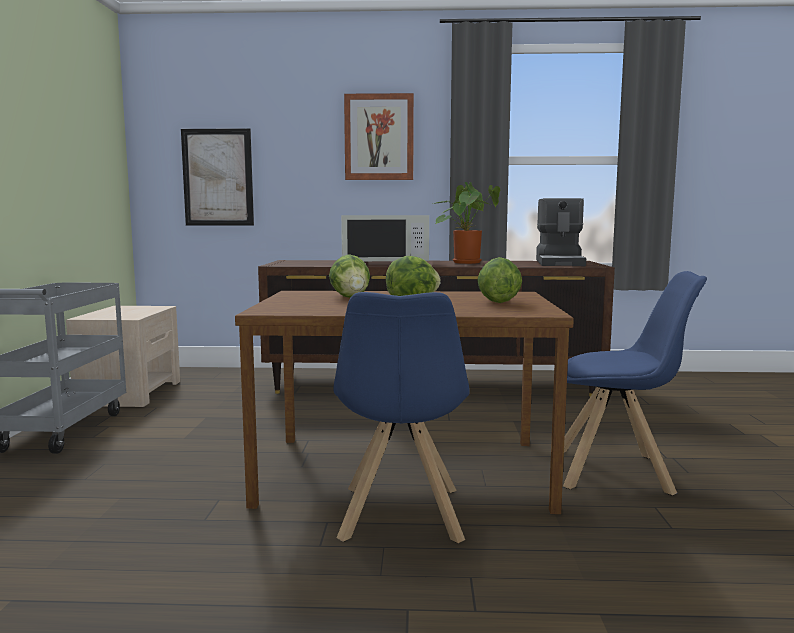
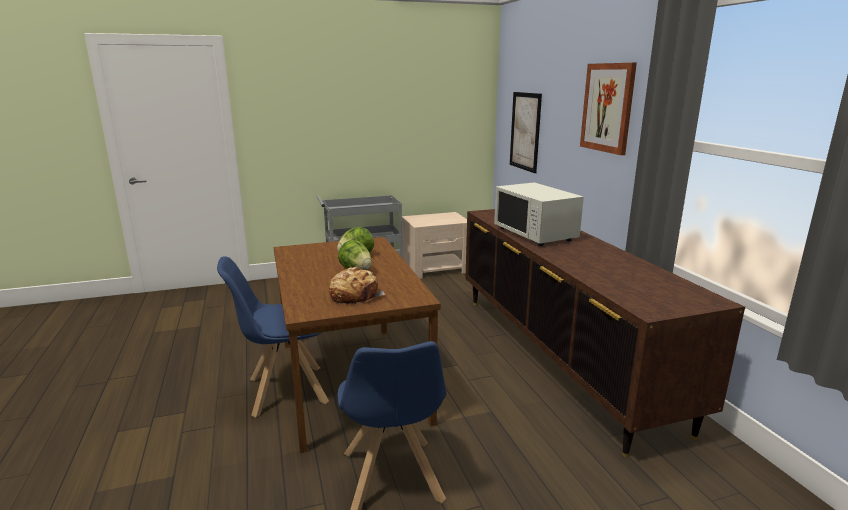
camera: 70 degrees right, 10 degrees up
potted plant [434,182,500,264] -> none
lettuce [477,257,522,303] -> bread [329,267,385,305]
coffee machine [536,198,586,266] -> none

